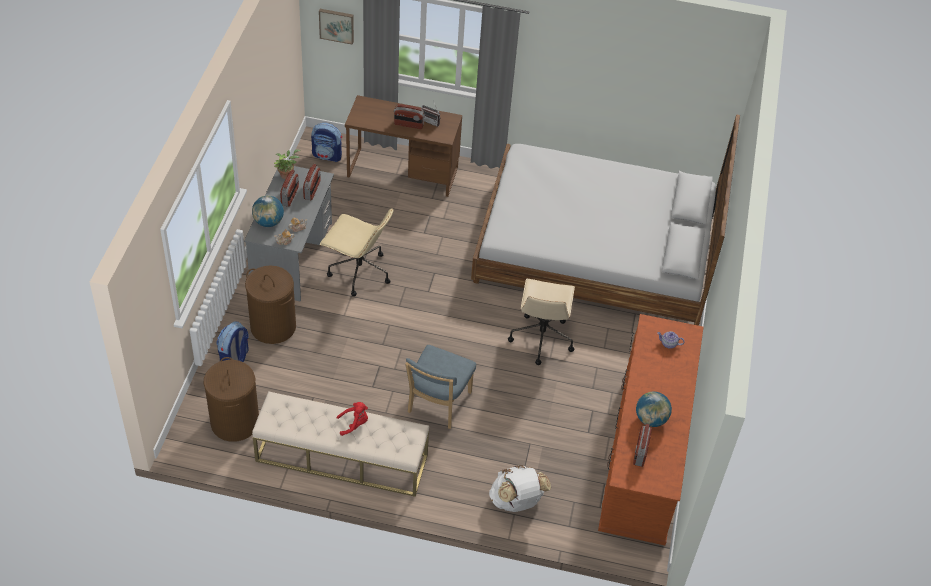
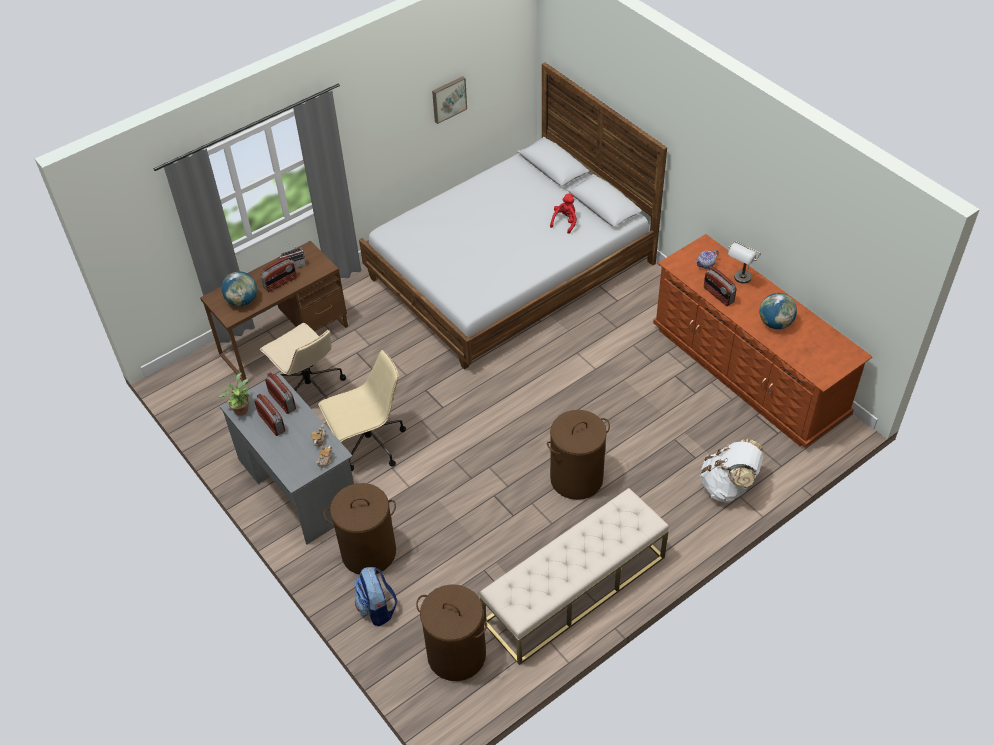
camera: 45 degrees left, 0 degrees up
globe [252,196,284,227] -> globe moved to [221,271,257,306]
backpack [311,123,342,162] -> none
picture [319,9,354,45] -> picture moved to [432,76,467,124]
red plush toy [337,402,368,436] -> red plush toy moved to [550,194,577,234]
blue chair [405,345,476,429] -> brown laundry basket [547,410,610,500]
beige office chair [508,279,575,365] -> beige office chair moved to [260,323,346,399]
radio [633,424,652,467] -> radio moved to [704,266,737,306]
none -> grey table lamp [728,241,761,284]

